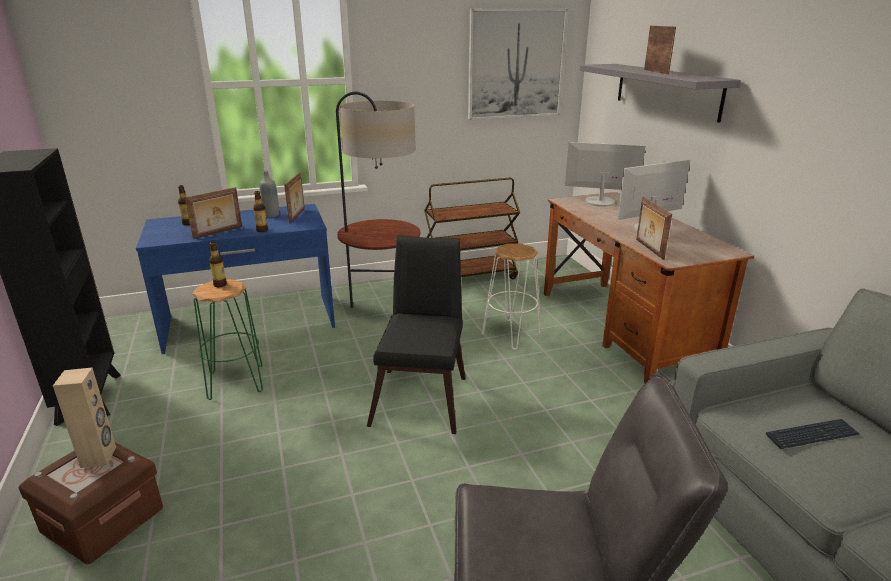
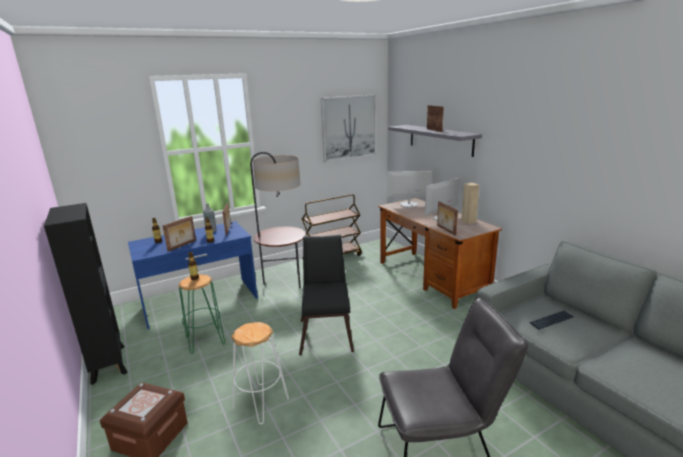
camera: 10 degrees left, 5 degrees down
beige speaker [53,368,116,468] -> beige speaker moved to [461,183,479,224]
white stool [482,244,541,350] -> white stool moved to [231,322,289,424]

